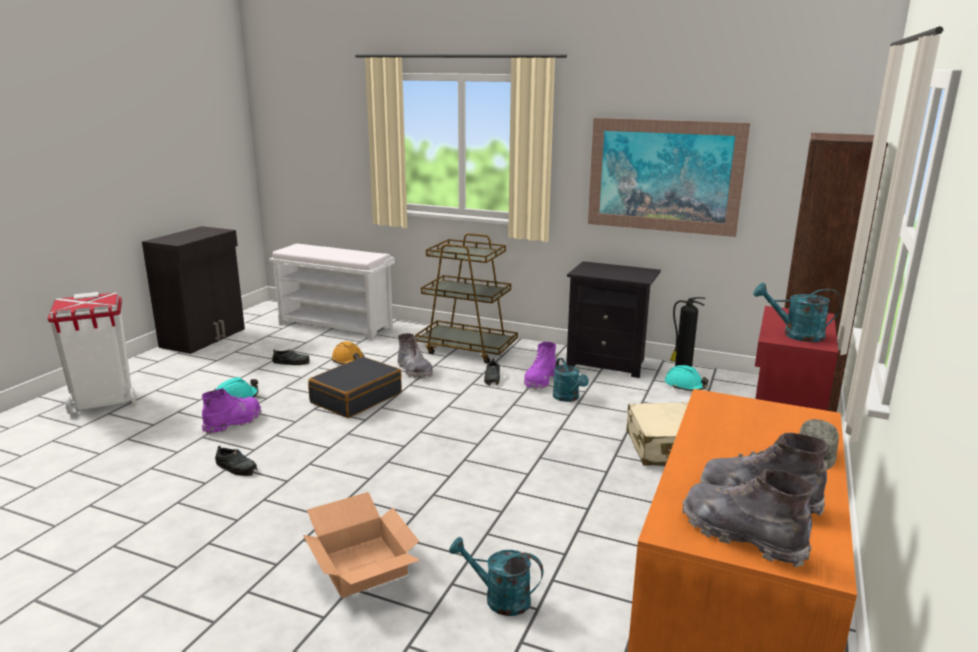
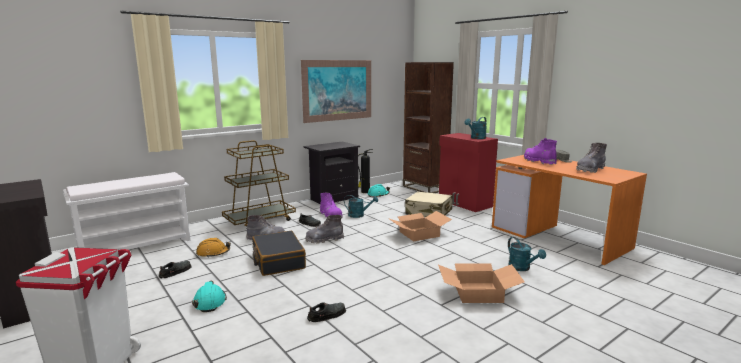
camera: 60 degrees left, 5 degrees down
purple boot [202,389,261,434] -> purple boot moved to [524,138,557,165]
turquoise watering can [449,537,543,616] -> turquoise watering can turned 75 degrees counterclockwise [508,237,546,271]
grey boot [682,469,814,567] -> grey boot moved to [306,215,344,244]
none -> cardboard box [388,211,452,242]

